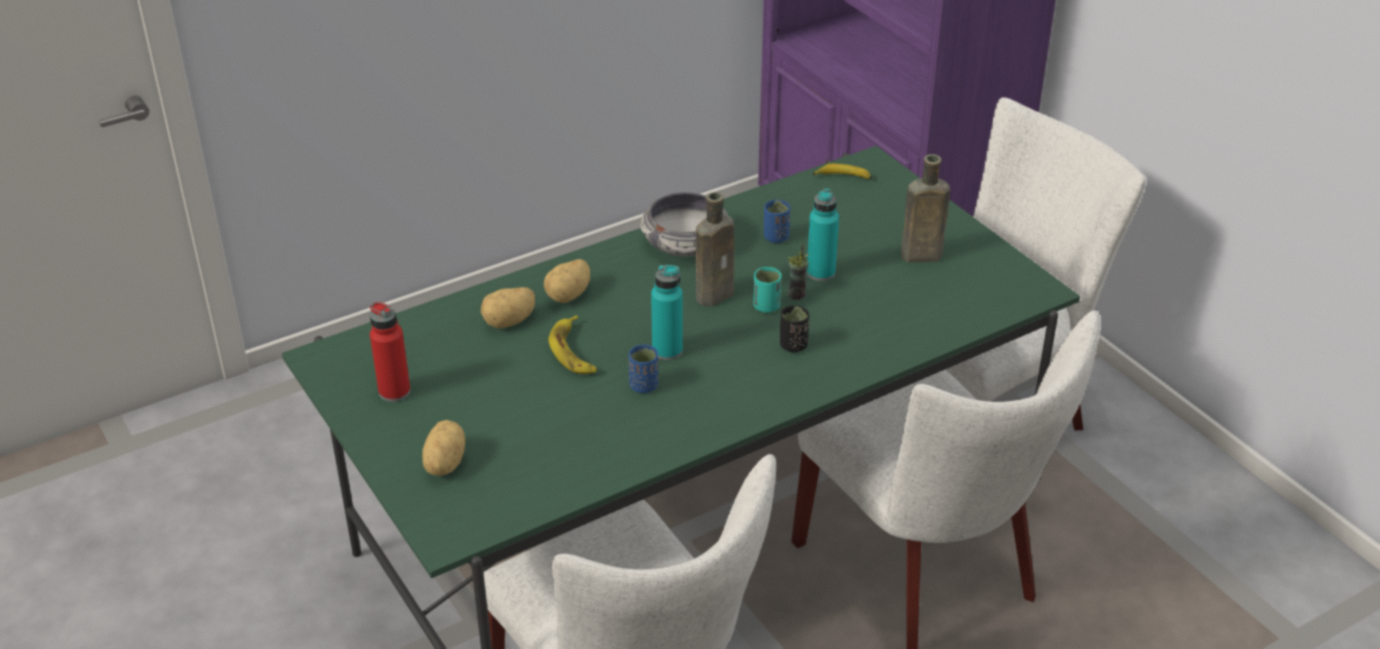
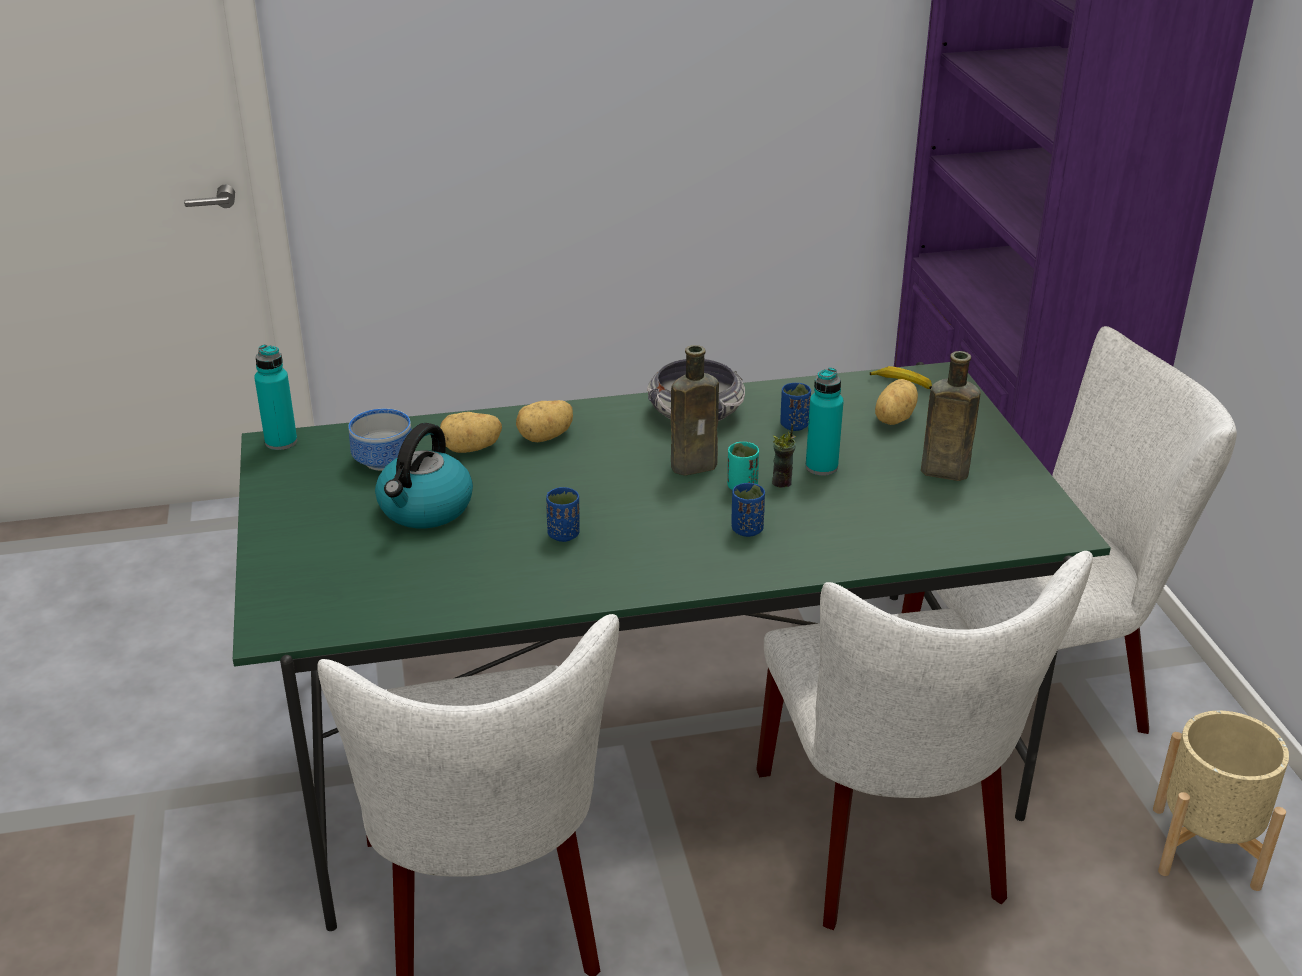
camera: 20 degrees right, 5 degrees down
red bottle [370,302,411,402] -> none
potato [422,420,465,476] -> potato moved to [875,379,918,425]
banana [548,315,597,374] -> none
turquoise bottle [651,265,683,360] -> turquoise bottle moved to [254,344,297,450]
black cup [780,305,809,352] -> blue cup [732,483,765,537]
none -> bowl [348,409,412,471]
none -> kettle [375,423,473,528]
none -> beige planter [1153,711,1289,891]

